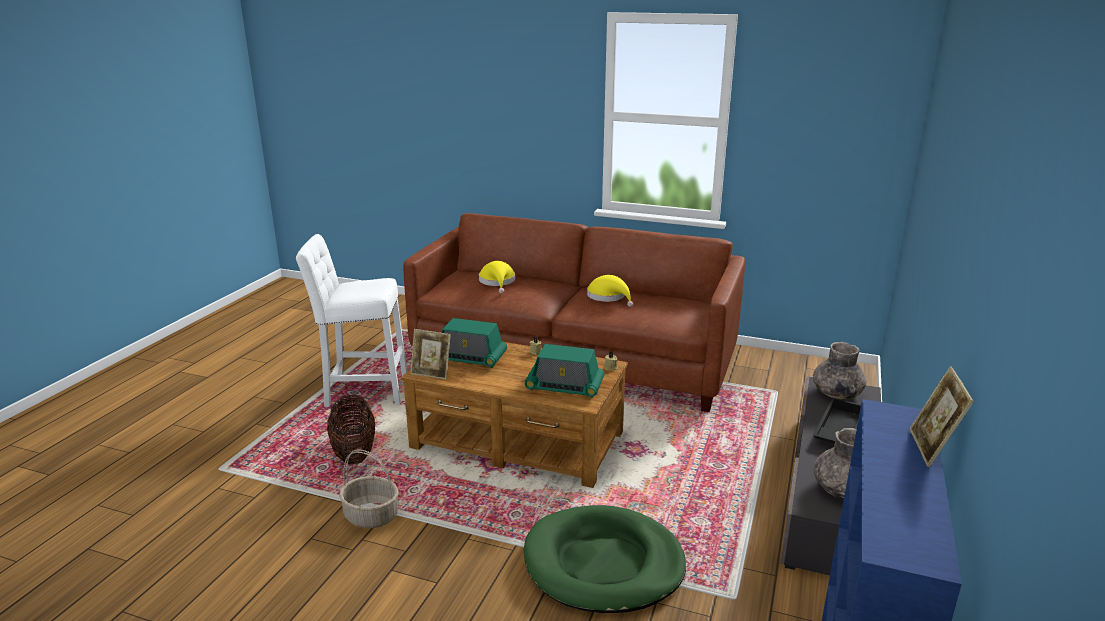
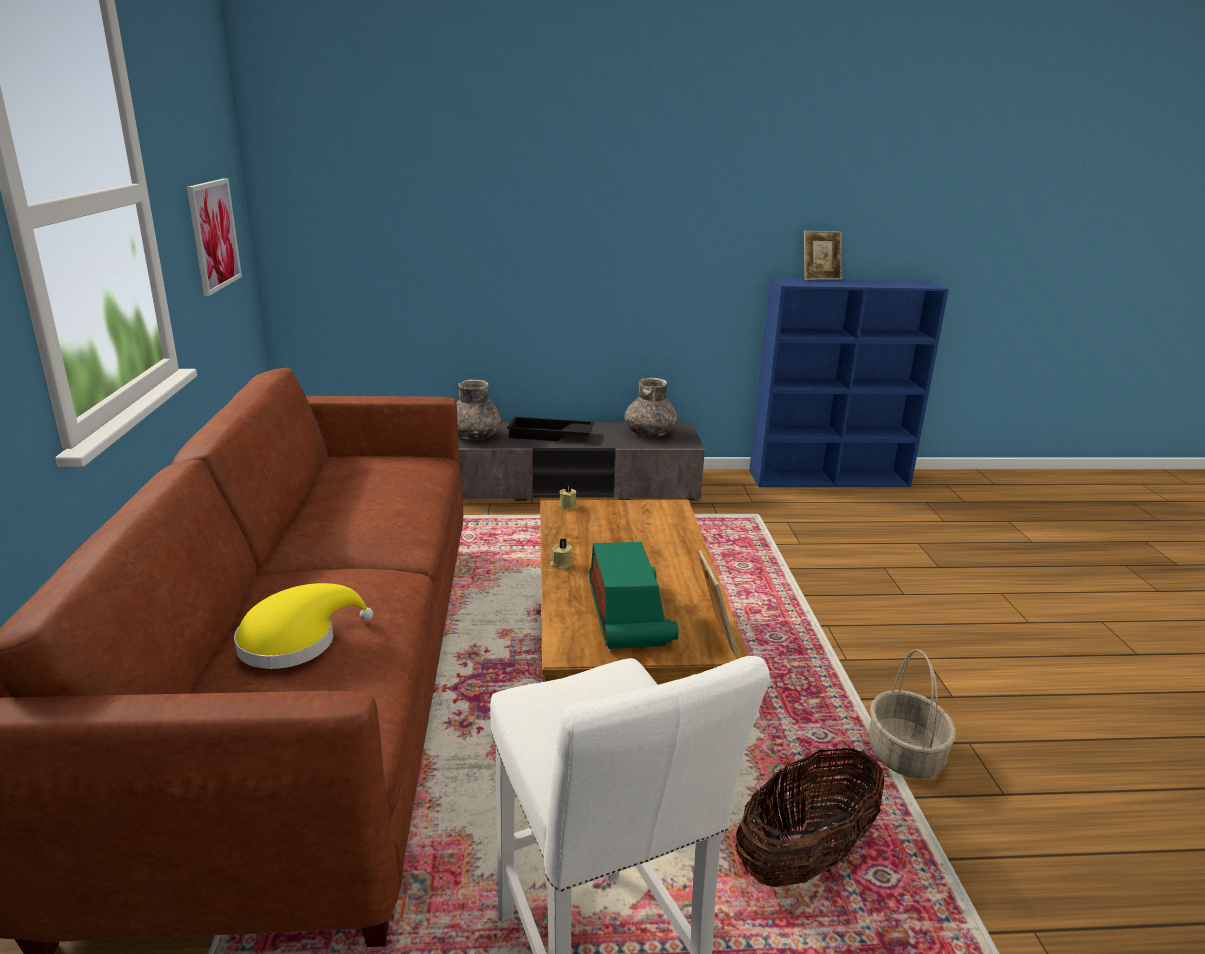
camera: 115 degrees left, 0 degrees up
green dog bed [524,505,686,613] -> none
radio [525,344,604,398] -> none
yellow hat [587,275,633,307] -> none
none -> picture [187,178,242,296]

